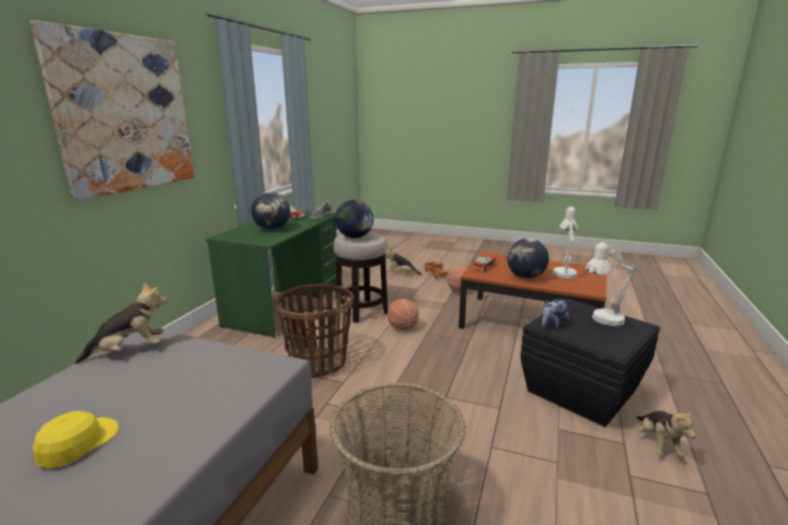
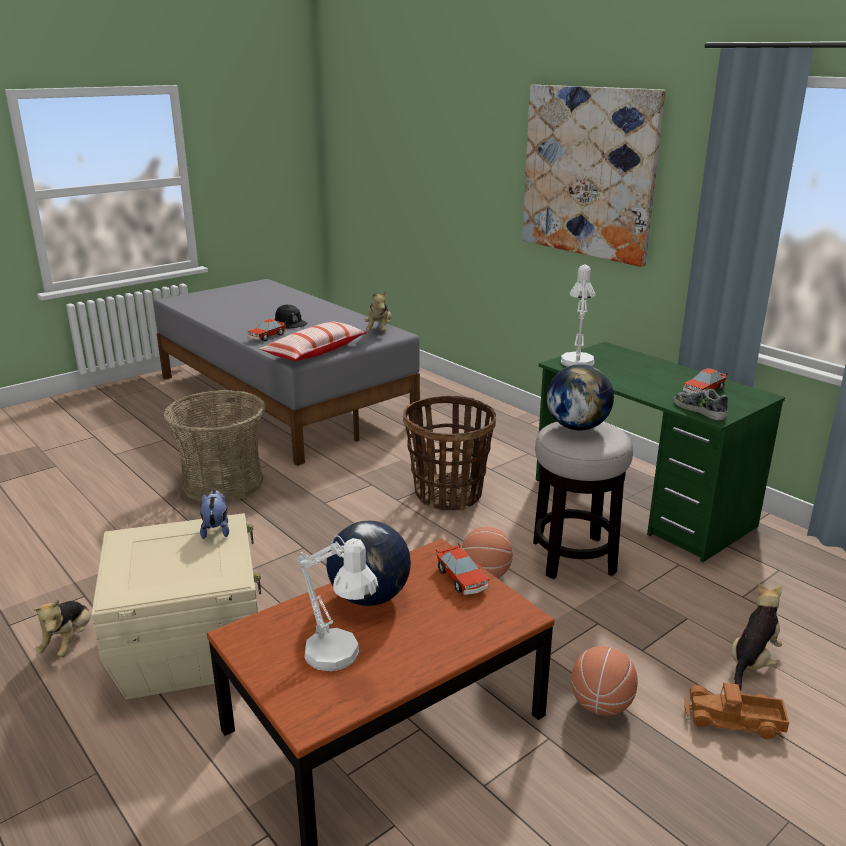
camera: 120 degrees right, 5 degrees up
yellow cap [32,411,119,468] -> black cap [275,305,307,329]
globe [251,192,290,230] -> none
black storage box [520,299,660,427] -> beige storage box [91,513,261,700]
white table lamp [585,242,637,326] -> white table lamp moved to [561,264,596,367]
plush toy [636,411,696,458] -> plush toy turned 120 degrees counterclockwise [34,599,91,657]
none -> toy car [248,319,286,341]
none -> pillow [260,322,367,361]

